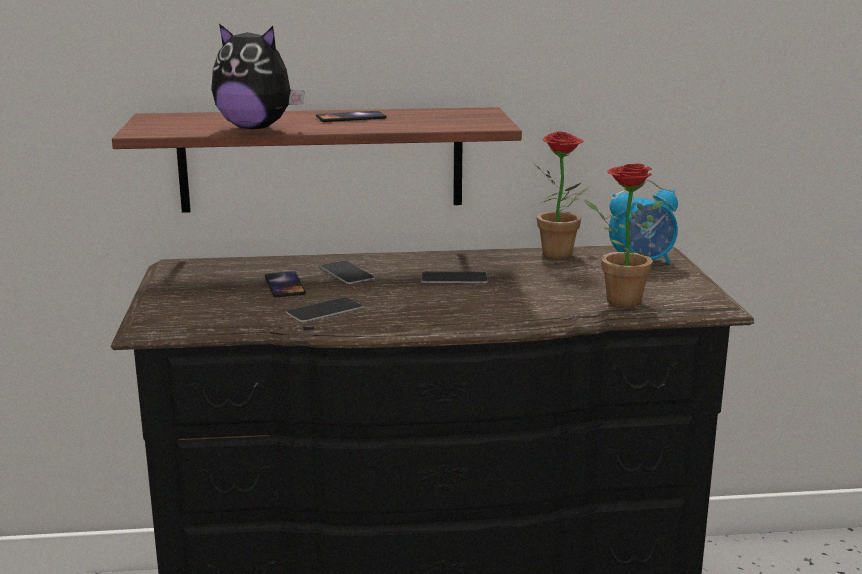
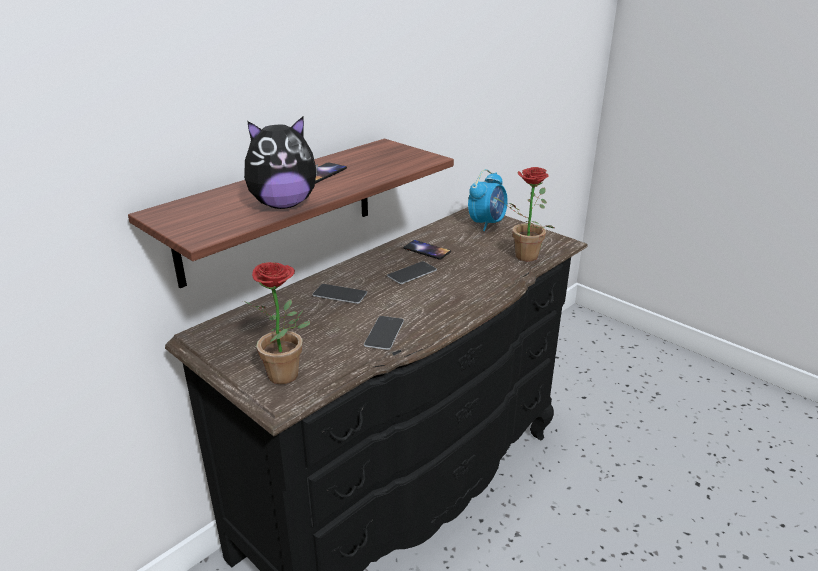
camera: 40 degrees left, 10 degrees up
phone [265,271,306,297] -> phone moved to [403,240,451,260]
potted plant [534,131,589,259] -> potted plant moved to [243,262,310,384]

